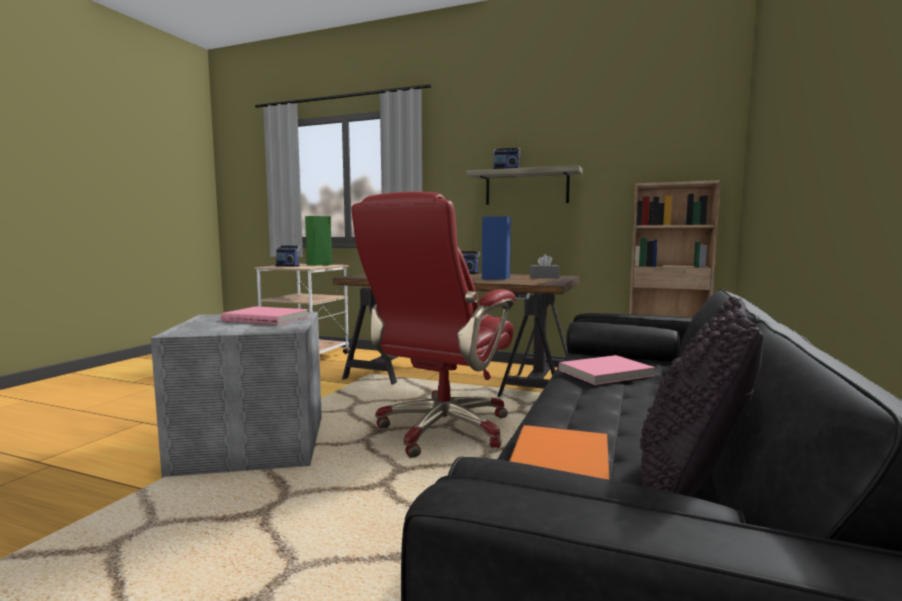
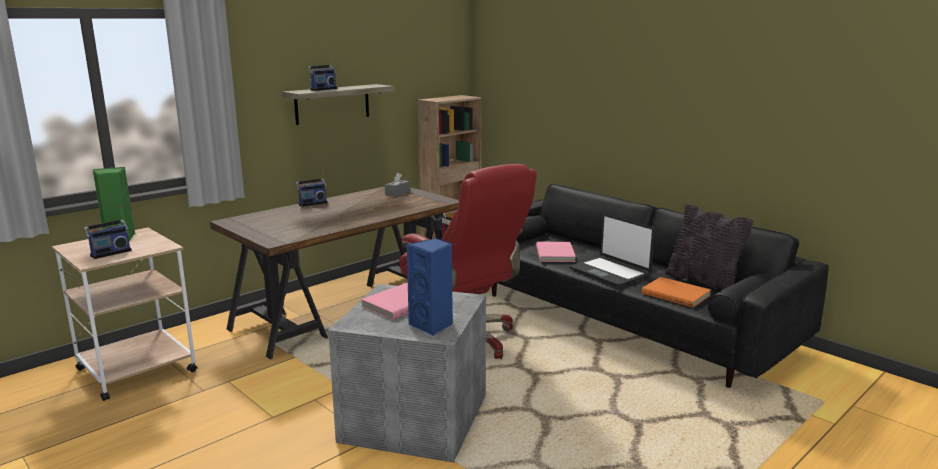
camera: 65 degrees left, 10 degrees up
blue speaker [482,217,511,280] -> blue speaker moved to [407,238,453,336]
none -> laptop [570,214,655,286]

